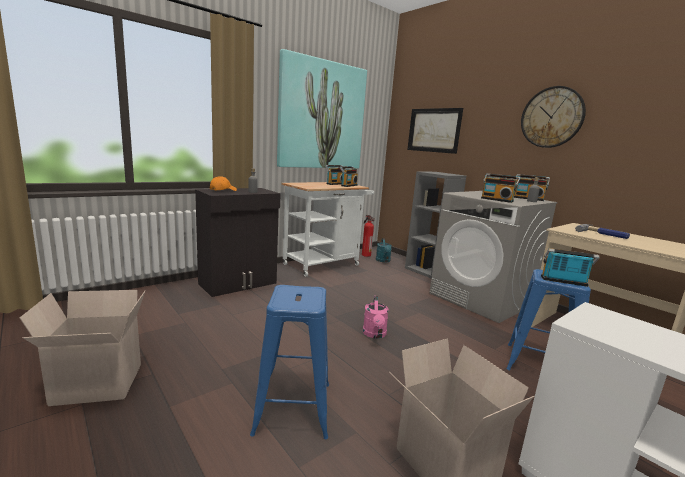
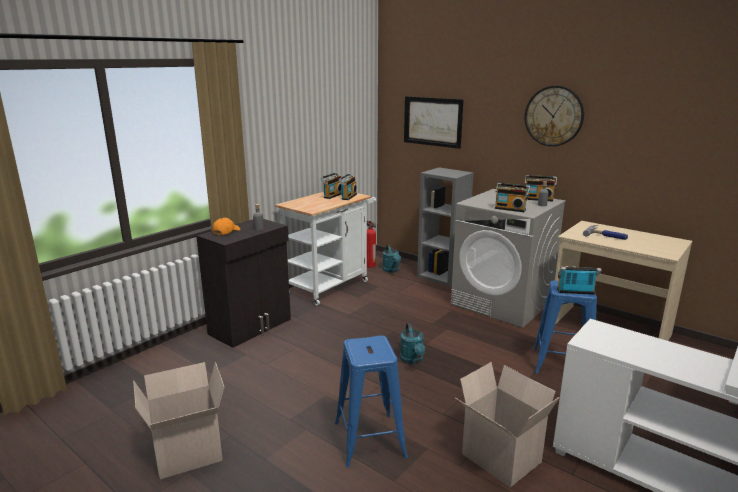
camera: 10 degrees left, 5 degrees up
picture [277,49,367,168] -> none
pink watering can [363,296,389,339] -> turquoise watering can [400,323,425,364]

